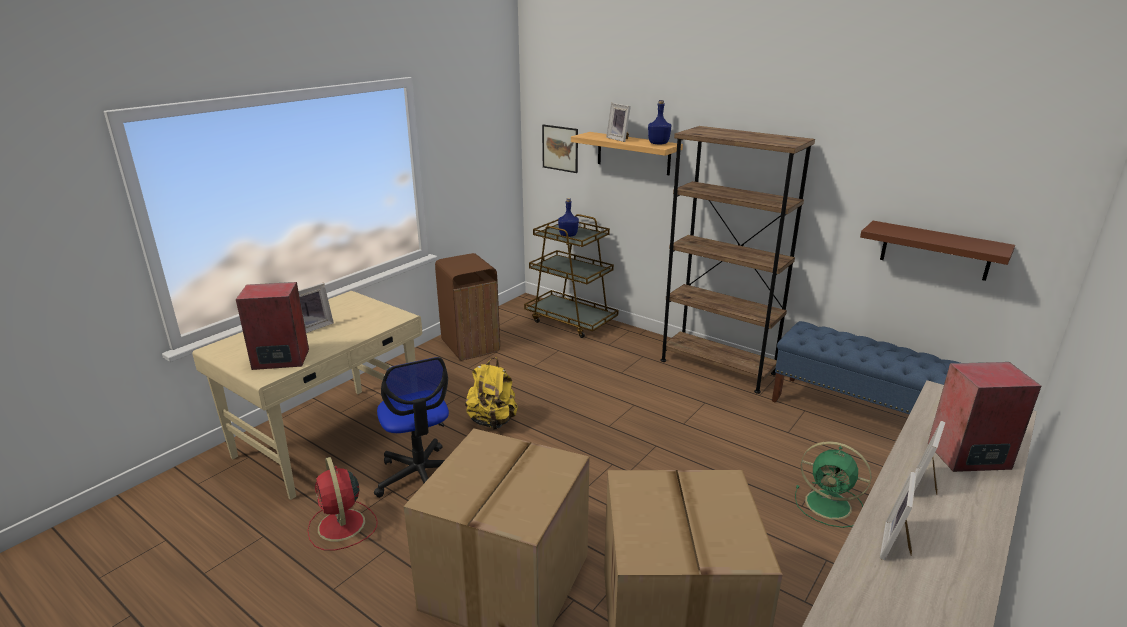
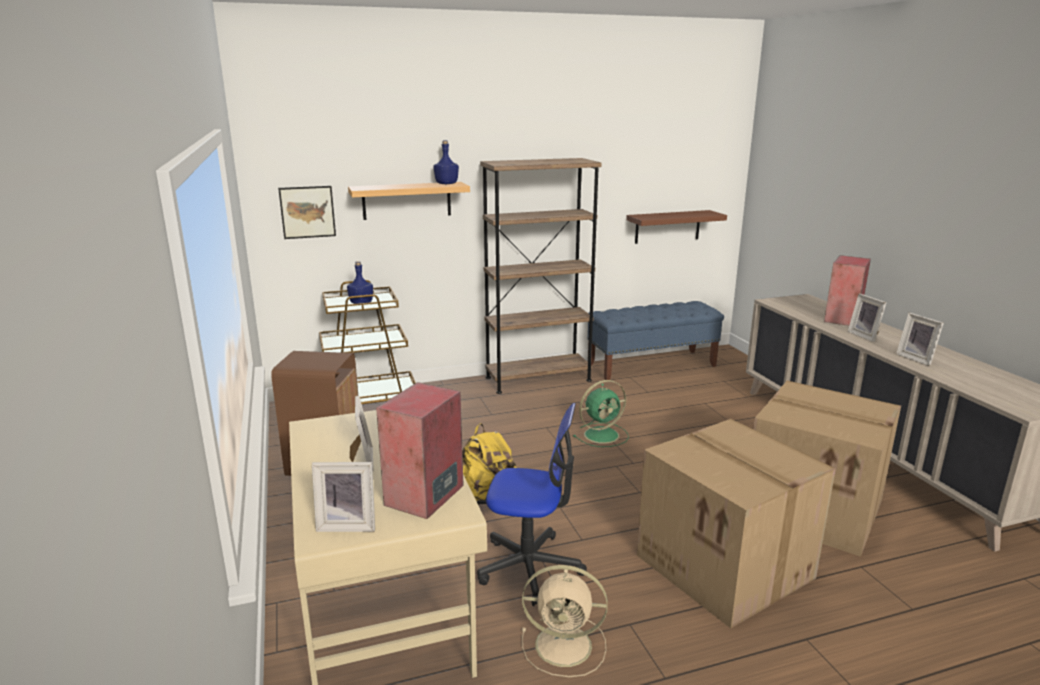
camera: 55 degrees left, 5 degrees down
red fan [307,457,378,550] -> beige fan [522,565,608,677]
picture frame [606,103,631,142] -> picture frame moved to [312,462,375,532]
green fan [795,441,871,528] -> green fan moved to [573,380,629,447]

